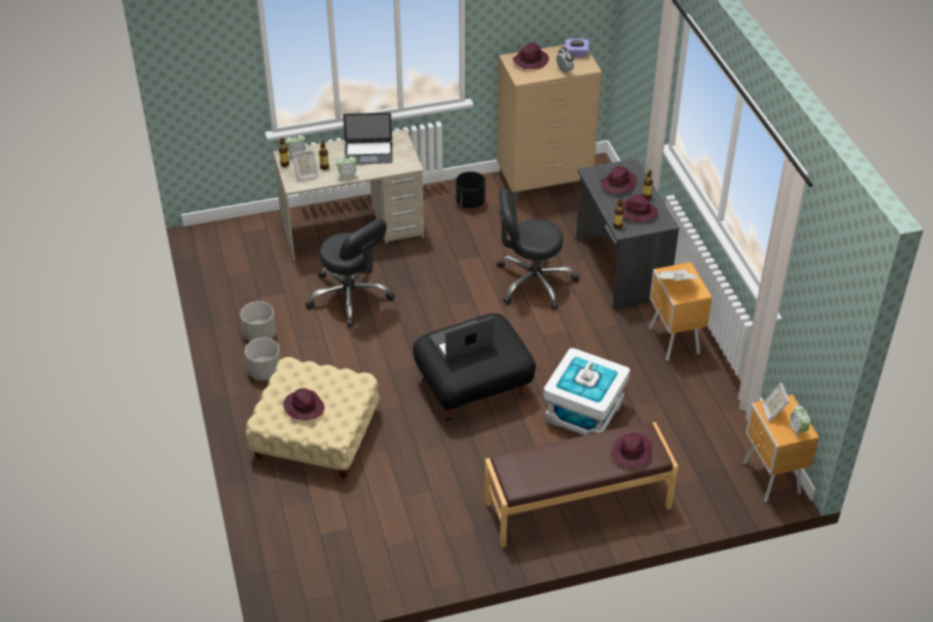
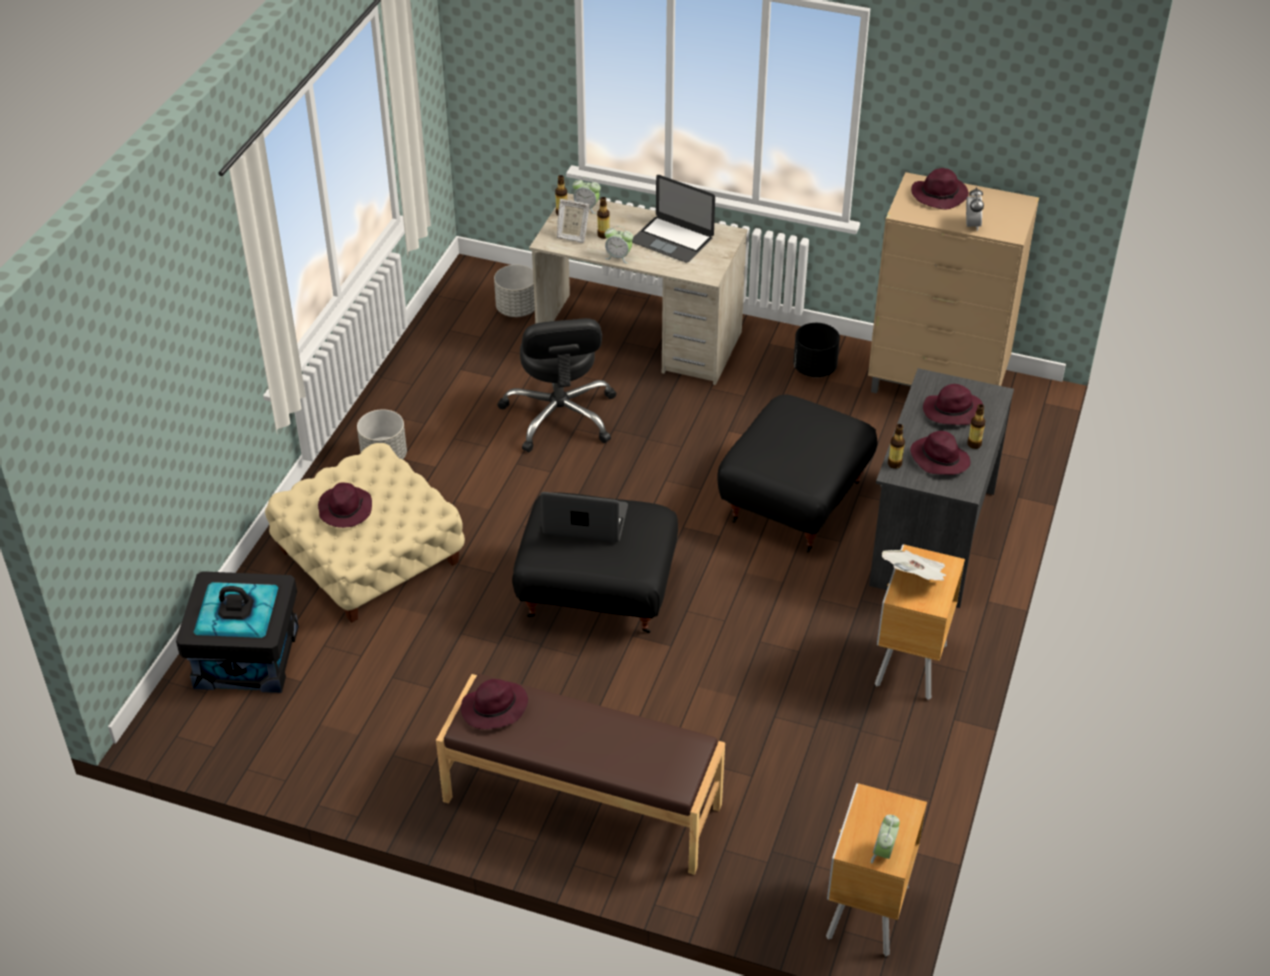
camera: 35 degrees right, 0 degrees up
grey planter [240,301,276,342] -> grey planter moved to [494,265,535,317]
black office chair [497,188,580,309] -> black ottoman [717,395,878,552]
white storage box [543,348,630,435] -> none
purple tissue box [565,38,589,57] -> none
purple hat [611,432,652,468] -> purple hat moved to [461,679,528,729]
picture frame [762,383,790,422] -> none
none -> black storage box [176,571,299,693]

